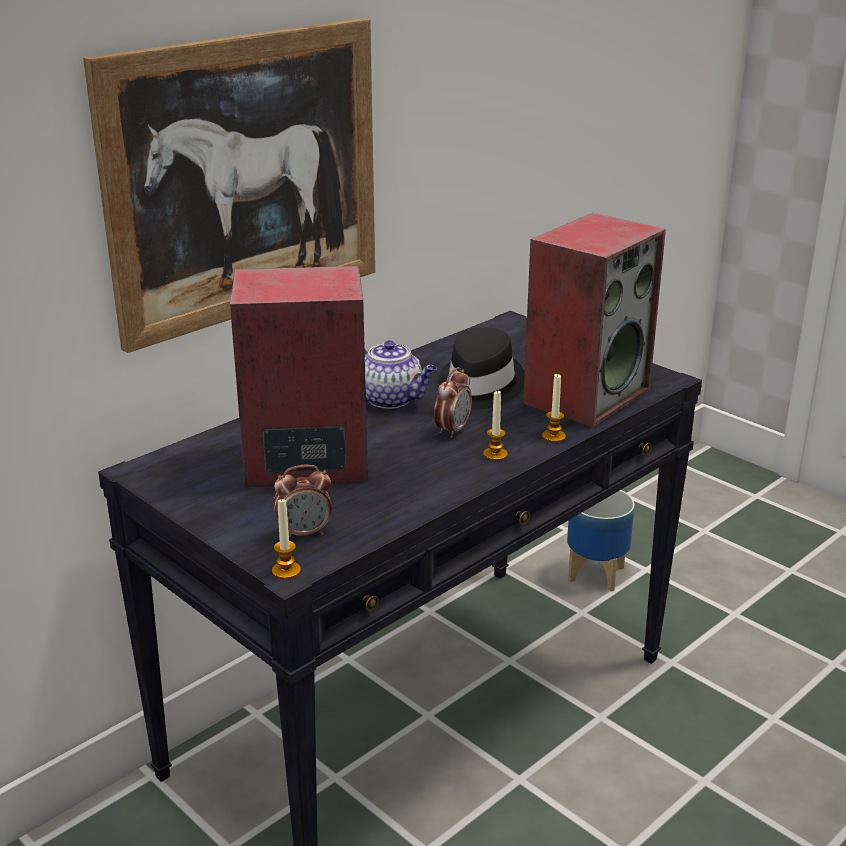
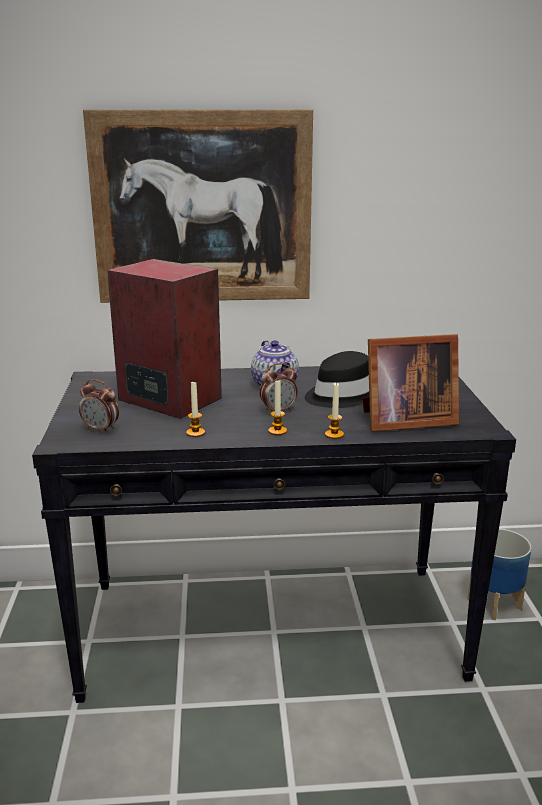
camera: 40 degrees right, 5 degrees down
candle [272,498,301,579] -> candle moved to [186,380,205,437]
speaker [523,213,666,428] -> picture frame [362,334,459,431]

